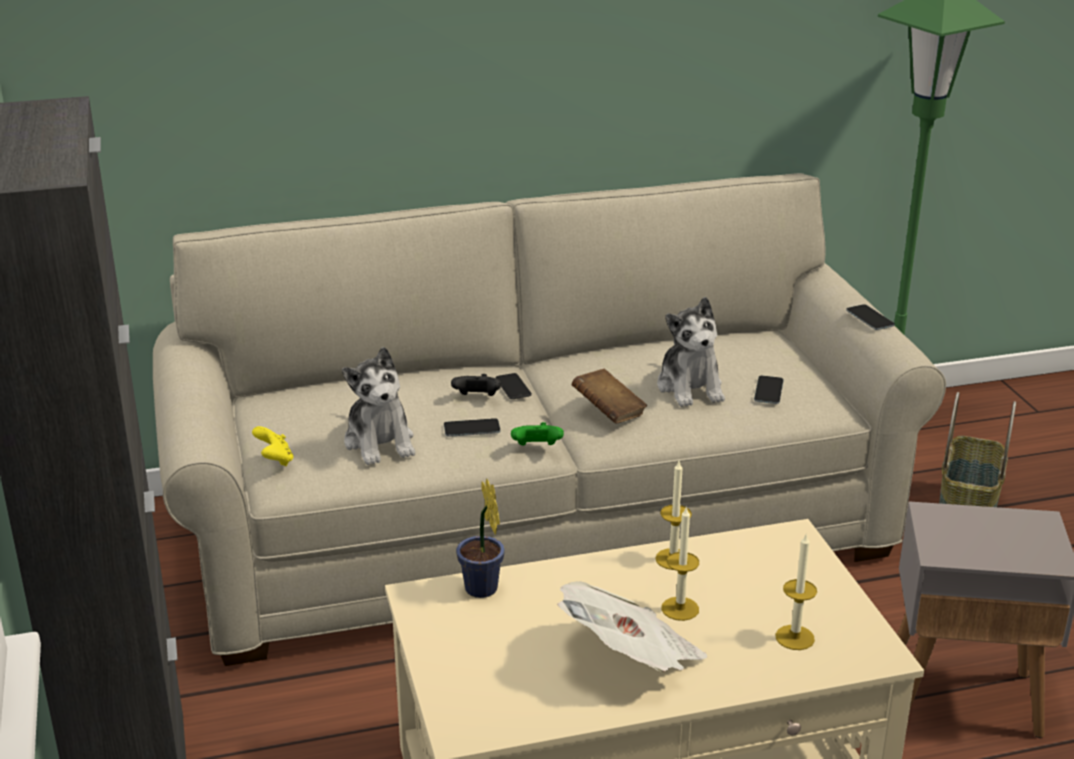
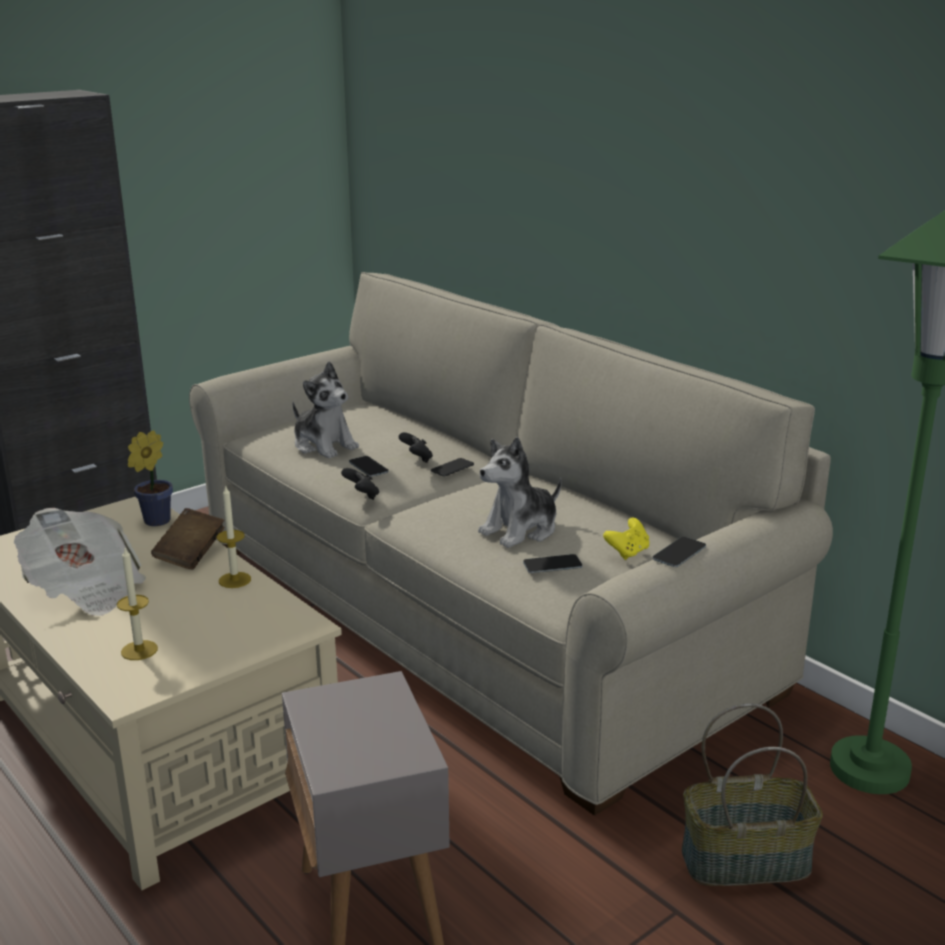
camera: 65 degrees right, 5 degrees down
yellow game controller [252,426,293,466] -> yellow game controller moved to [603,517,649,560]
plush toy [342,347,415,465] -> plush toy turned 90 degrees counterclockwise [292,362,359,458]
green game controller [511,422,564,446] -> black game controller [341,468,379,500]
brown book [572,369,647,423] -> brown book moved to [151,508,225,569]
candle [661,506,699,621] -> none

